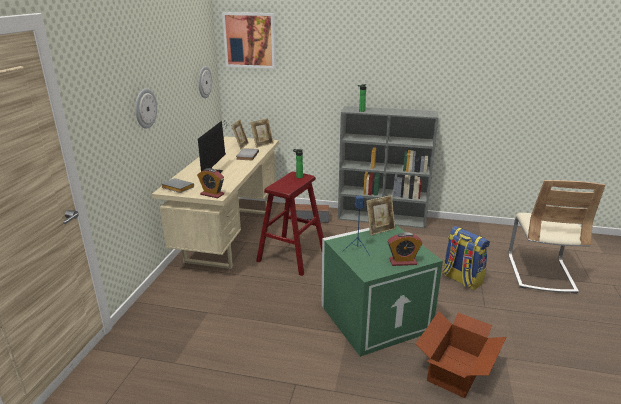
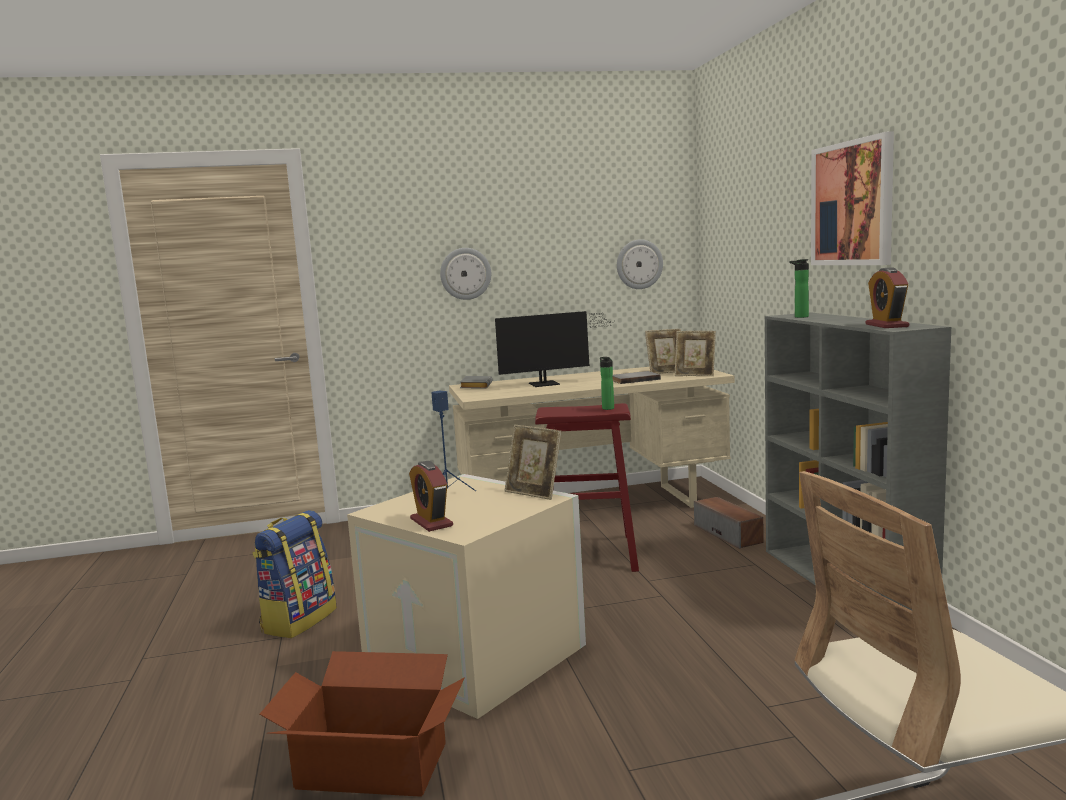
camera: 65 degrees right, 15 degrees down
alarm clock [197,168,224,198] -> alarm clock moved to [865,267,909,328]
picture [222,12,276,69] -> picture moved to [811,131,894,265]
green storage box [321,224,443,357] -> beige storage box [347,474,586,719]
backpack [442,226,490,290] -> backpack moved to [253,510,337,638]

